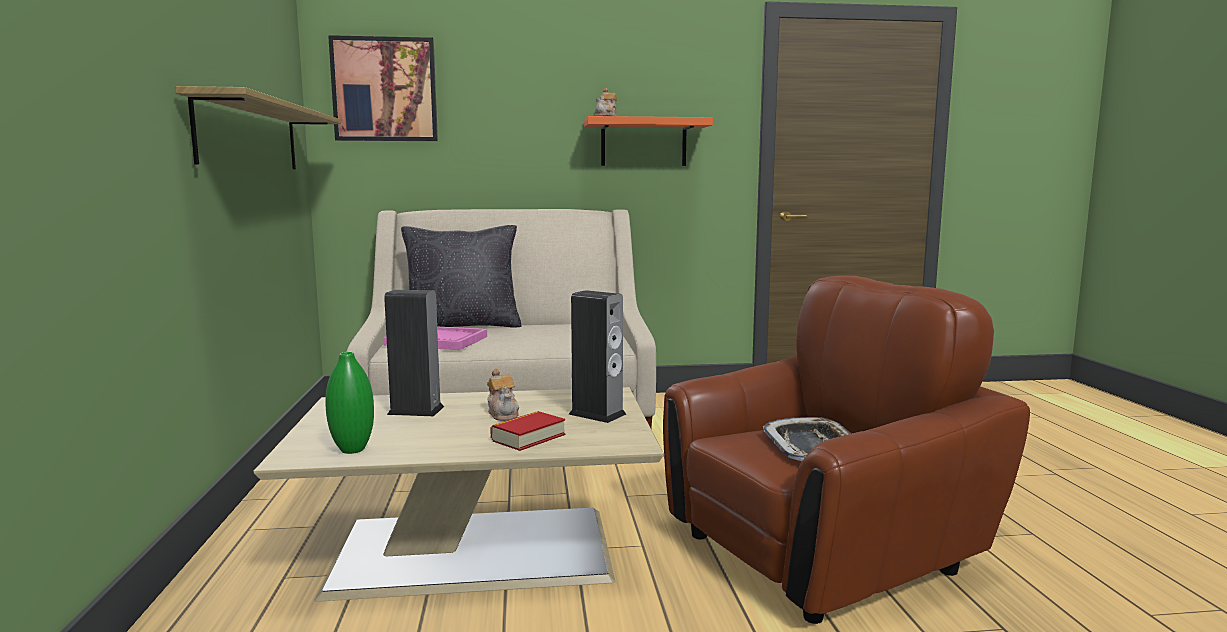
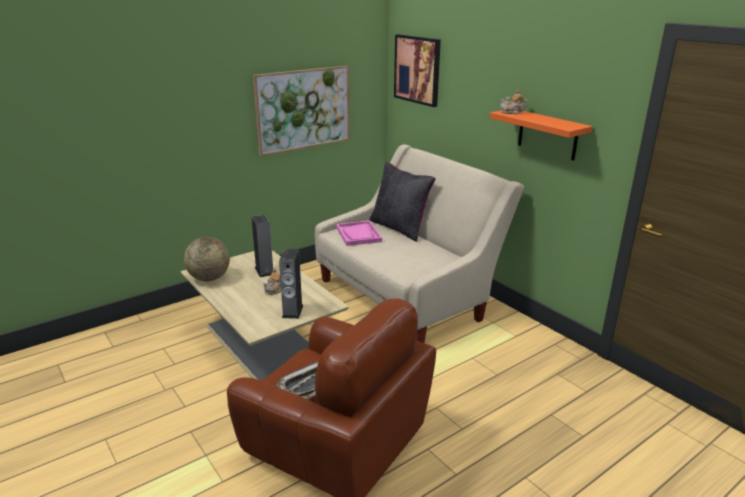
camera: 60 degrees right, 15 degrees up
shelf [175,86,341,169] -> picture [253,66,350,156]
green vase [325,352,374,454] -> globe [184,237,230,281]
book [490,411,565,451] -> none

